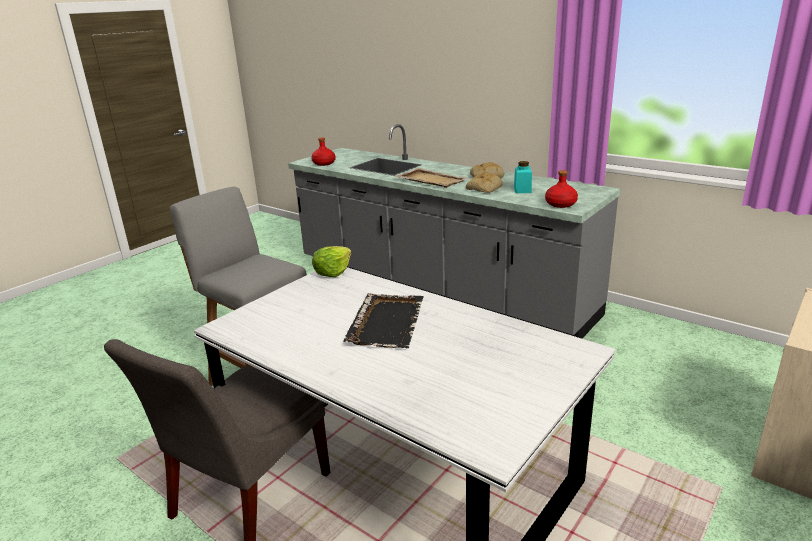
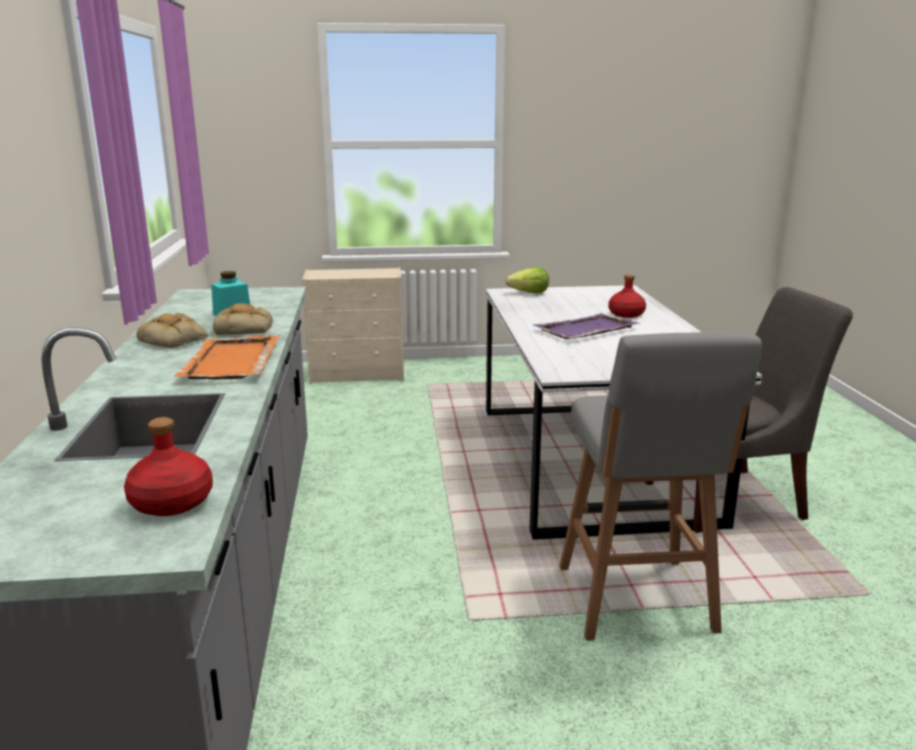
camera: 135 degrees left, 5 degrees down
lettuce [312,246,352,277] -> lettuce moved to [505,267,549,293]
black tray [343,293,424,348] -> purple tray [534,313,641,339]
beige tray [395,168,468,188] -> orange tray [173,335,280,379]
red bottle [545,170,578,208] -> red bottle moved to [608,275,646,318]

